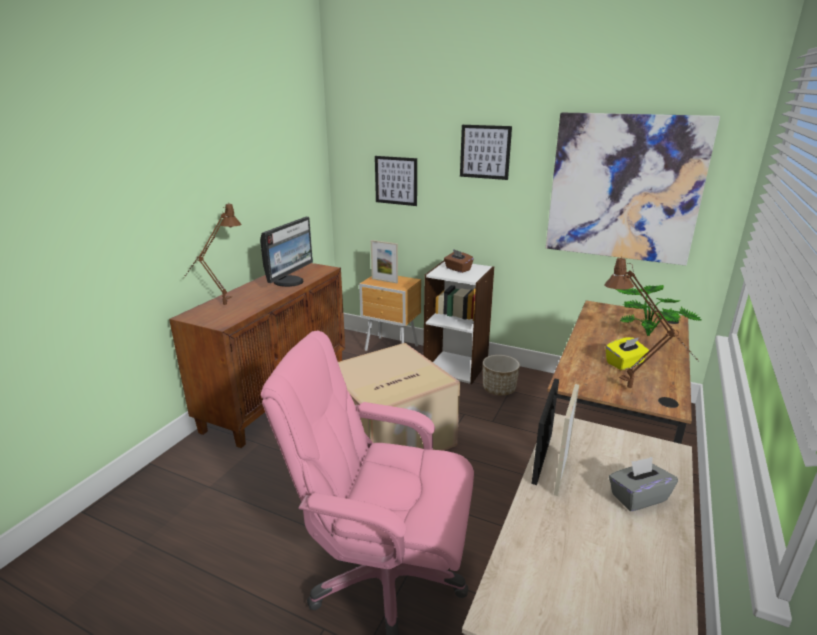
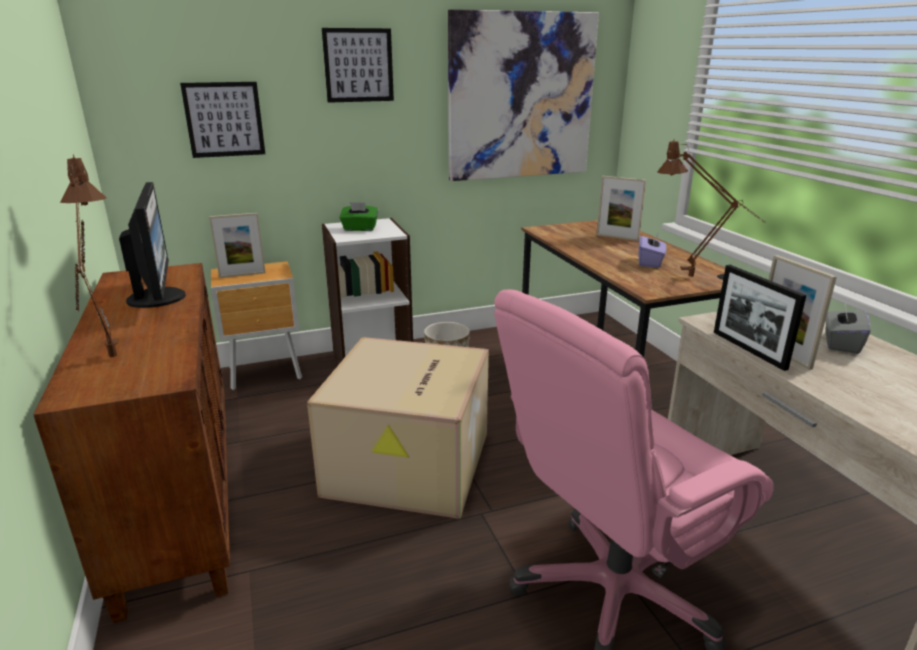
camera: 45 degrees left, 0 degrees up
brown tissue box [444,249,474,273] -> green tissue box [340,202,378,231]
yellow tissue box [606,337,649,370] -> purple tissue box [638,232,666,268]
potted plant [615,285,701,336] -> picture frame [597,176,646,241]

